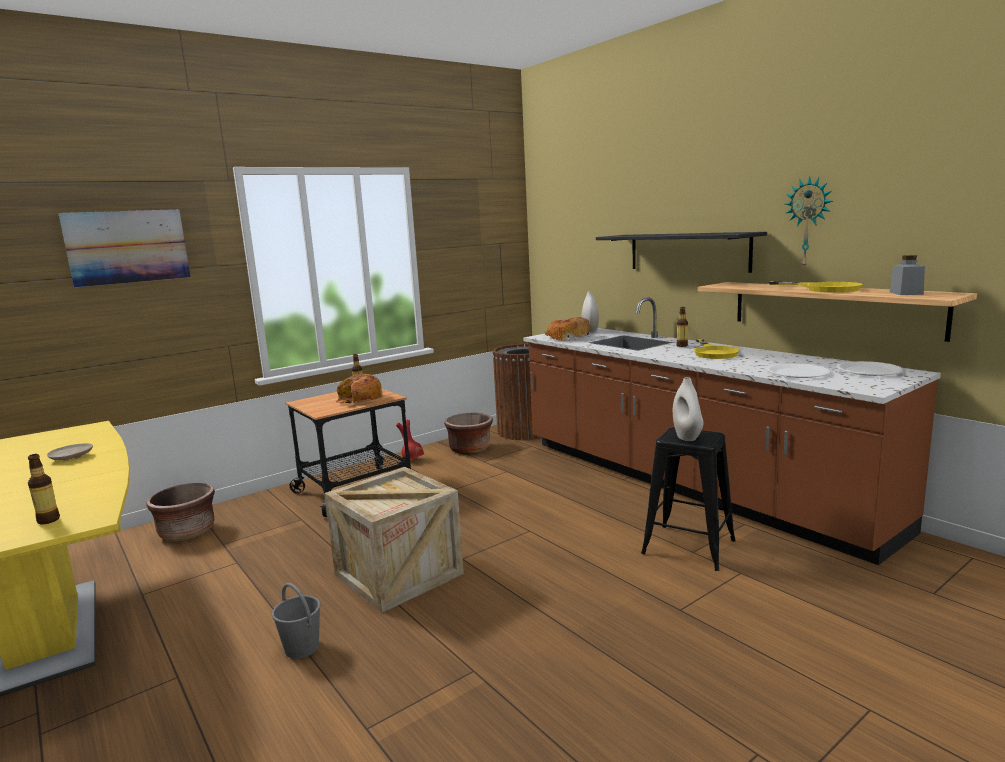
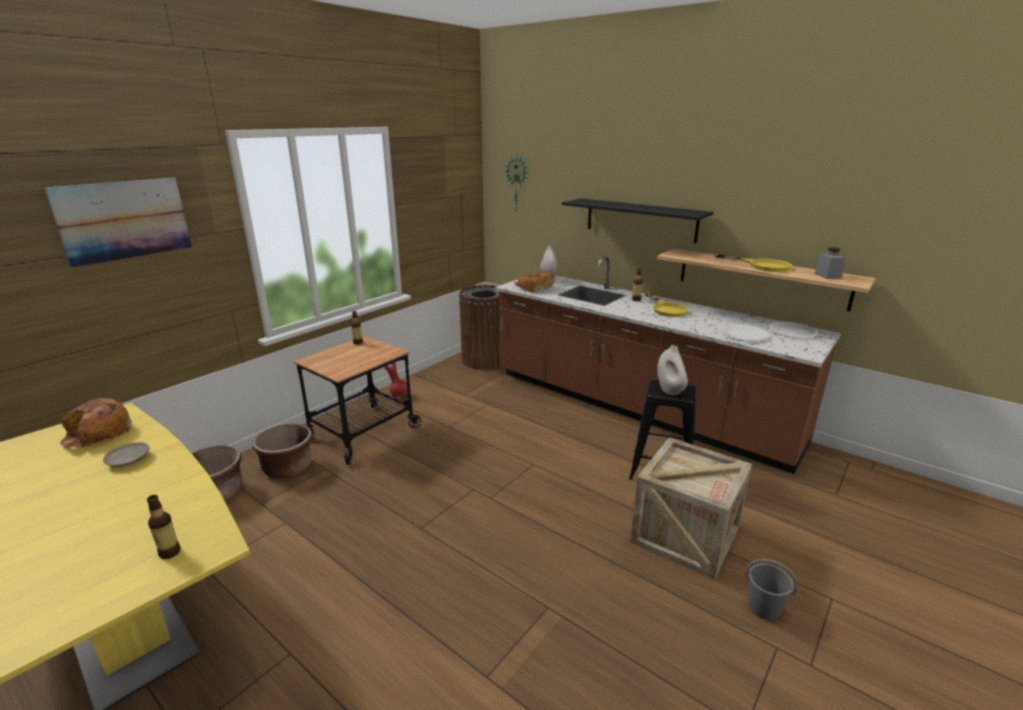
camera: 15 degrees left, 10 degrees up
grey bucket [272,583,321,659] -> grey bucket moved to [745,559,798,620]
crate [324,467,464,613] -> crate moved to [630,437,752,580]
bread [336,374,383,404] -> bread moved to [60,398,132,450]
brown planter [444,413,493,454] -> brown planter moved to [253,424,313,478]
wall clock [785,176,833,269] -> wall clock moved to [504,155,529,211]

